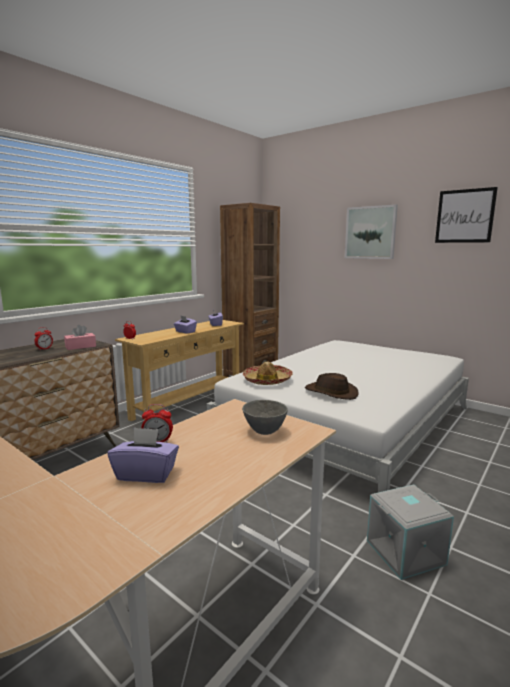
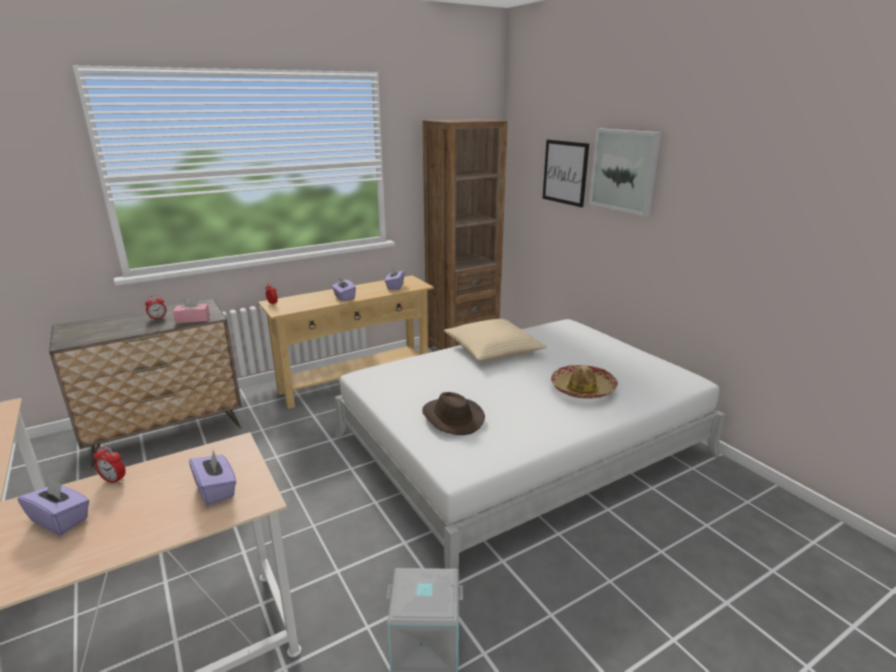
camera: 20 degrees right, 10 degrees up
grey bowl [242,400,288,435] -> purple tissue box [189,449,236,506]
hat [243,362,293,385] -> hat moved to [551,365,618,399]
picture [435,187,498,243] -> picture moved to [543,140,589,207]
none -> beige pillow [444,319,547,361]

